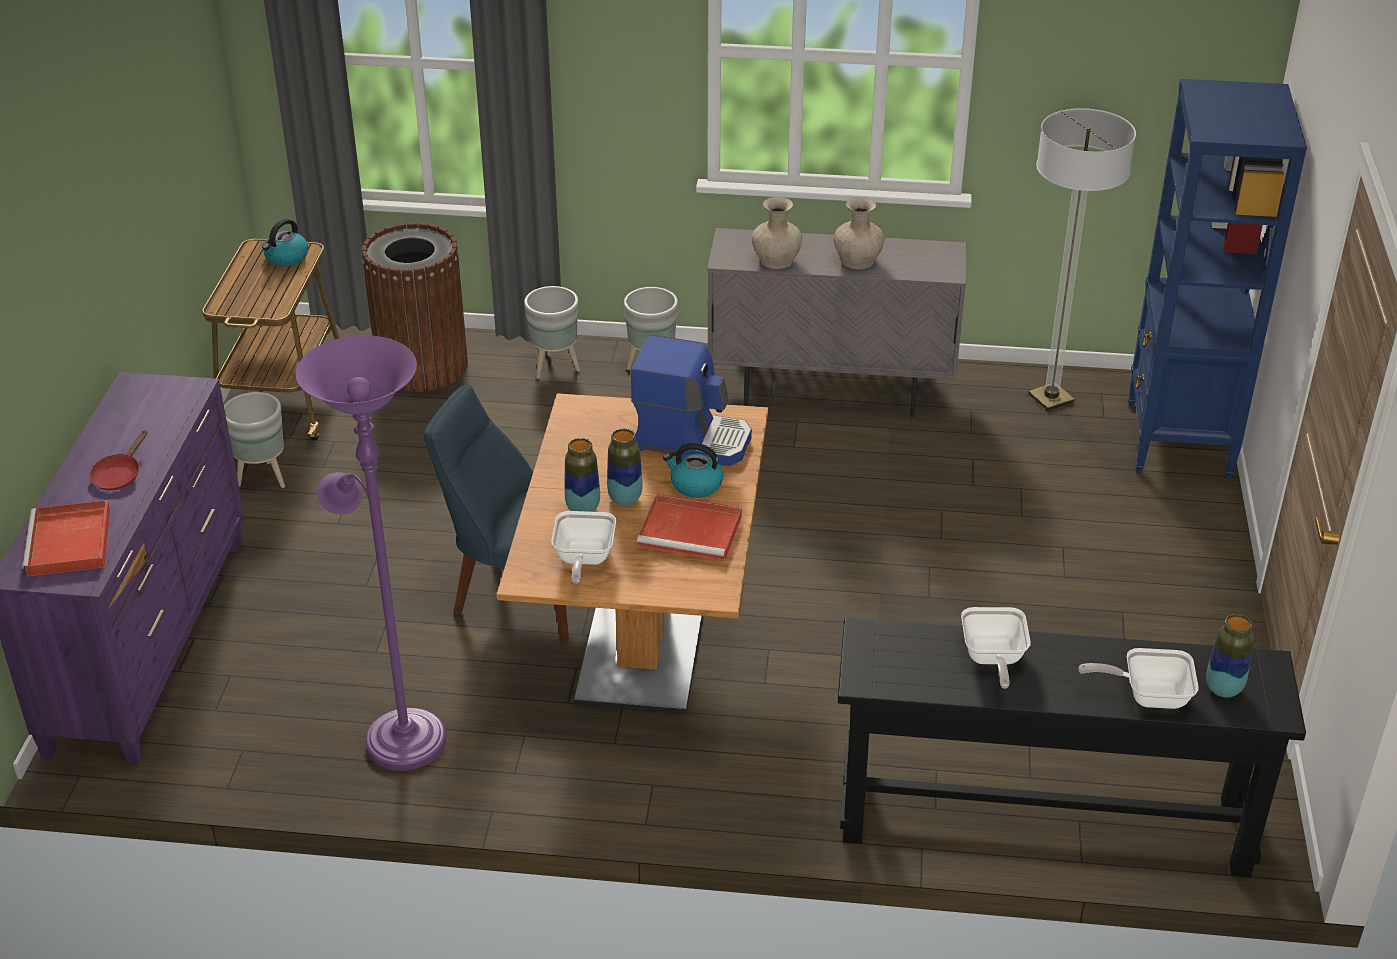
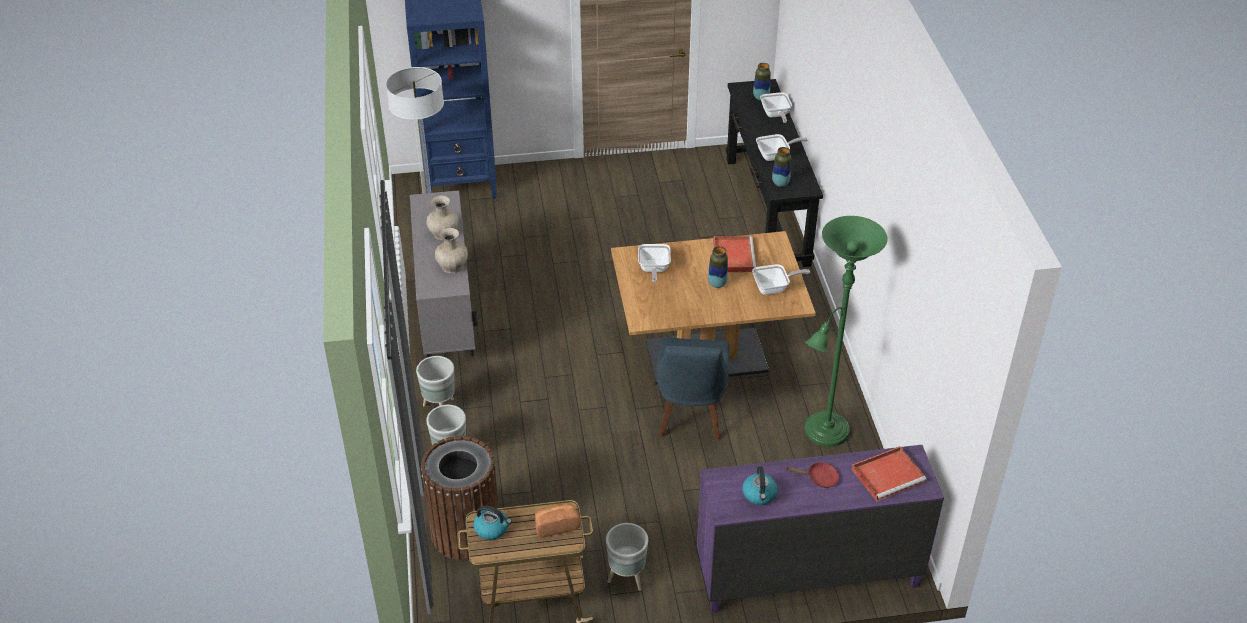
camera: 105 degrees left, 5 degrees up
purple floor lamp [295,335,446,771] -> green floor lamp [805,216,887,447]
vase [564,438,600,512] -> vase moved to [772,147,791,187]
coffee machine [631,335,752,466] -> frying pan [638,244,671,283]
kettle [663,443,723,498] -> kettle moved to [742,467,778,505]
none -> bread [535,503,581,538]

